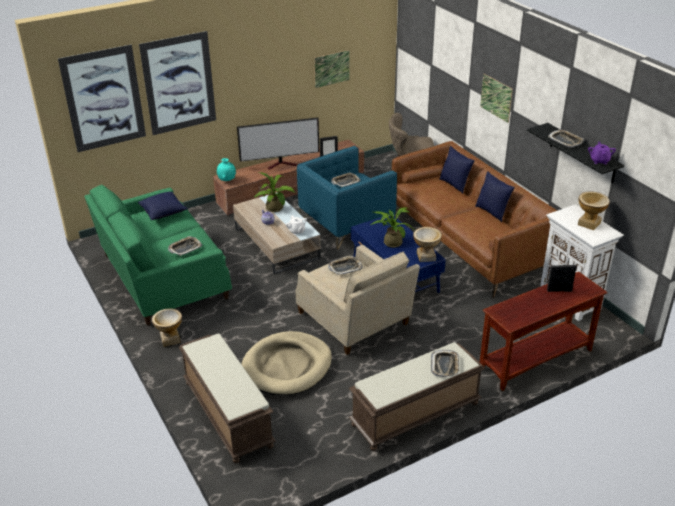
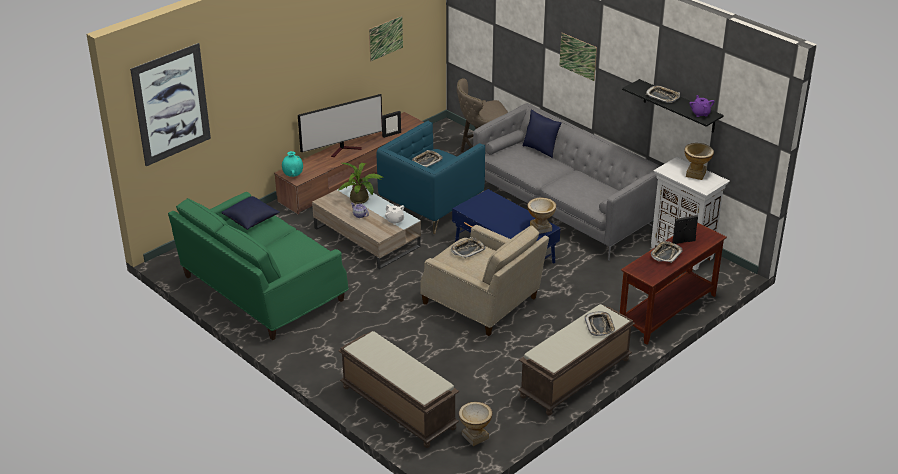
camera: 15 degrees left, 0 degrees up
picture [139,31,216,135] -> none
vase [152,308,182,347] -> vase moved to [459,402,492,446]
tray [168,236,202,256] -> tray moved to [651,241,683,263]
beige dog bed [241,331,332,395] -> none
potted plant [370,207,415,248] -> none
brown sofa [392,141,557,298] -> grey sofa [473,103,660,261]
blue pillow [475,171,515,222] -> none

